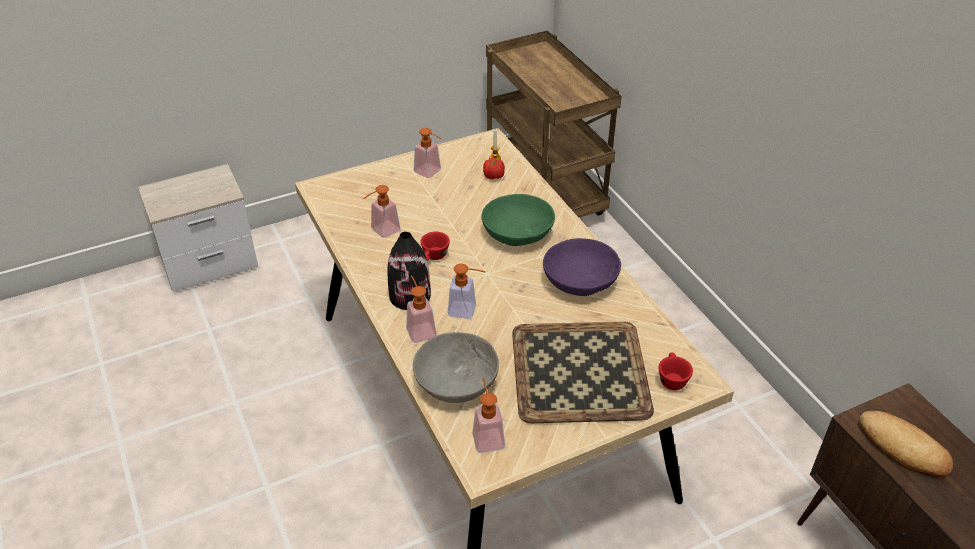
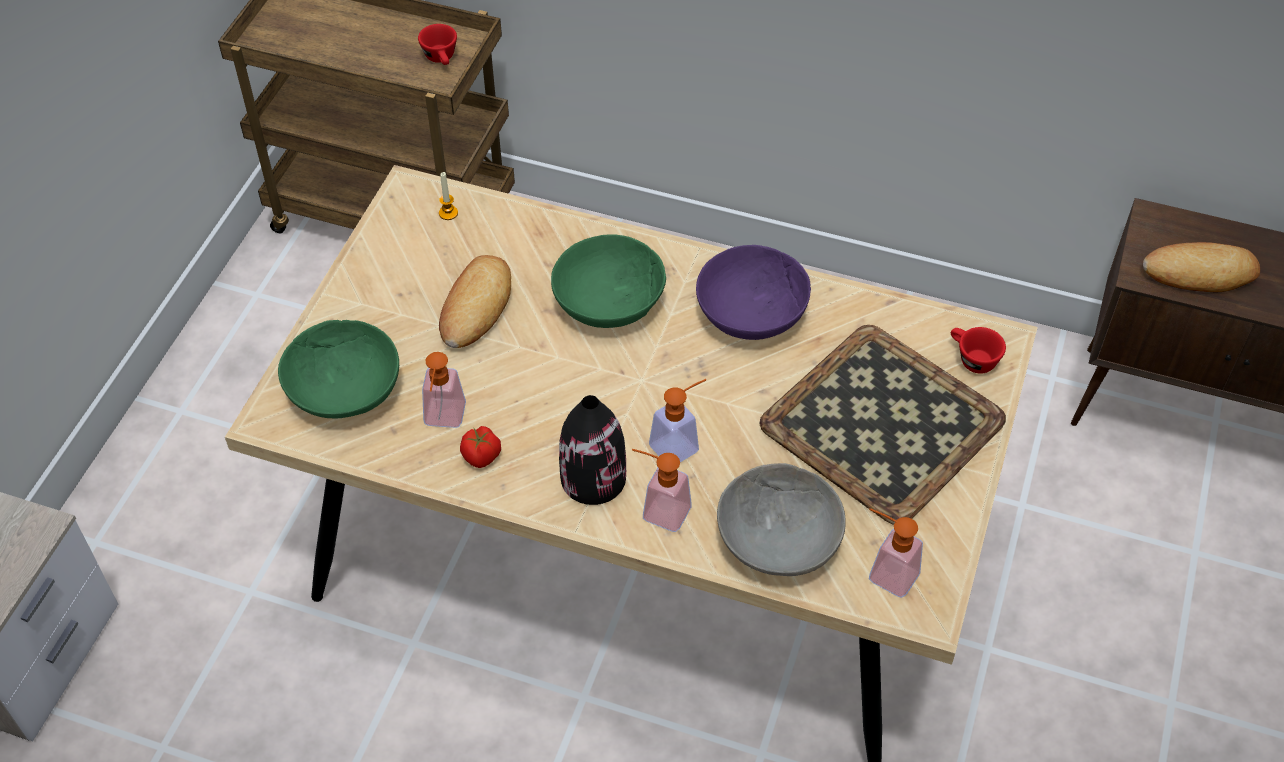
camera: 45 degrees left, 10 degrees up
soap dispenser [414,128,442,178] -> none
red cup [420,232,450,261] -> red cup moved to [418,24,457,65]
tomato [483,158,505,179] -> tomato moved to [460,426,501,468]
none -> green bowl [278,320,399,418]
none -> bread [439,255,511,348]

